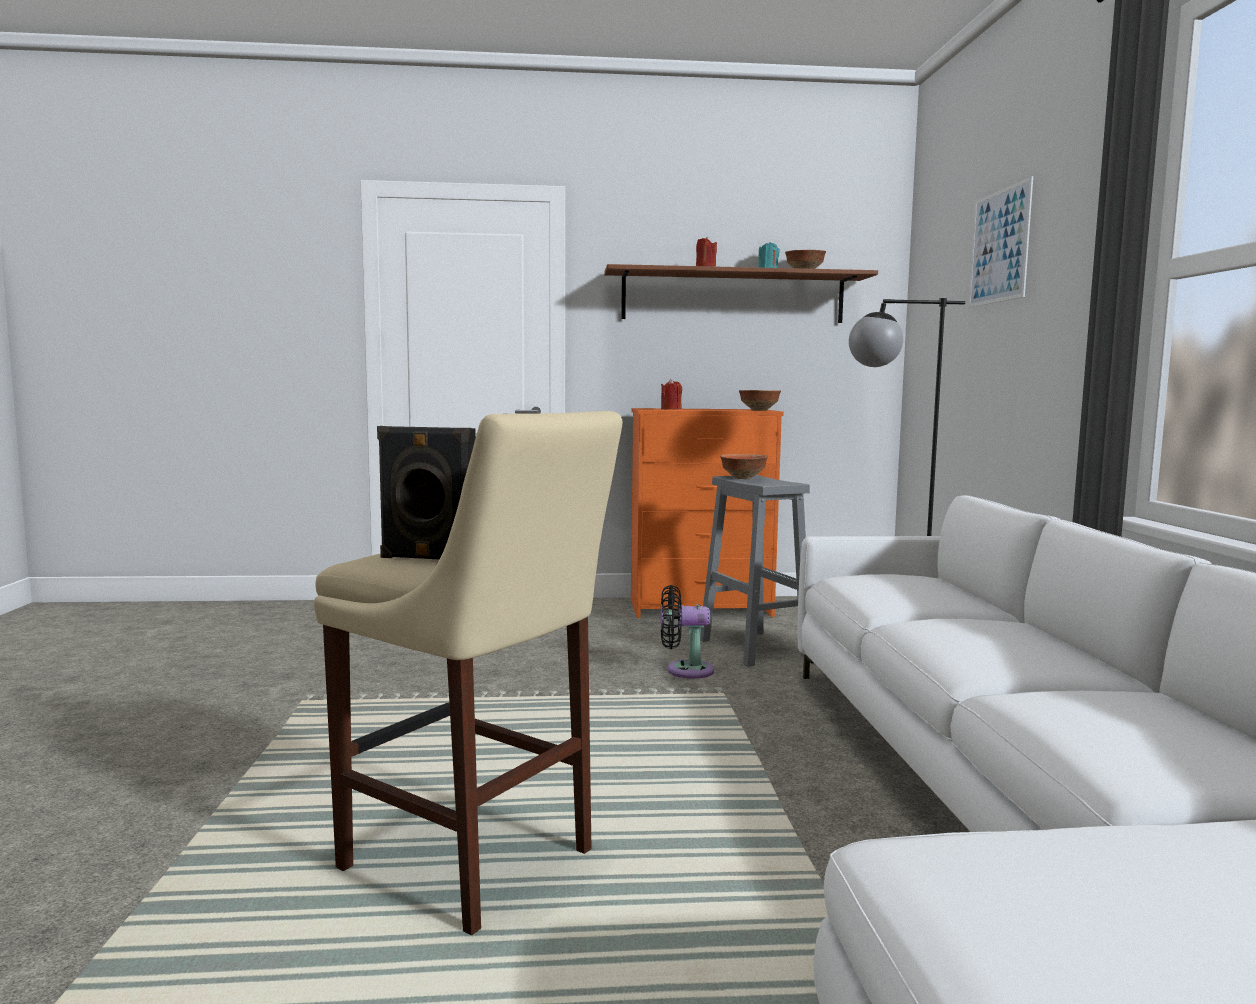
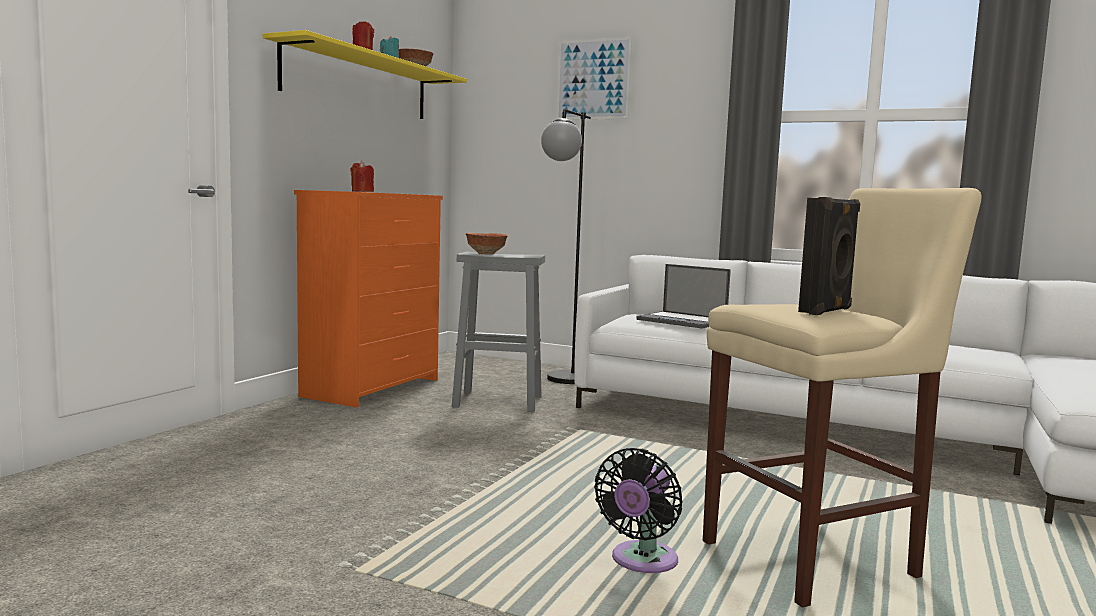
camera: 60 degrees left, 0 degrees up
brown shelf [604,264,878,323] -> yellow shelf [263,30,467,119]
black fan [661,585,714,679] -> black fan moved to [594,448,683,573]
bowl [739,390,781,411] -> none
none -> laptop [636,264,731,329]

